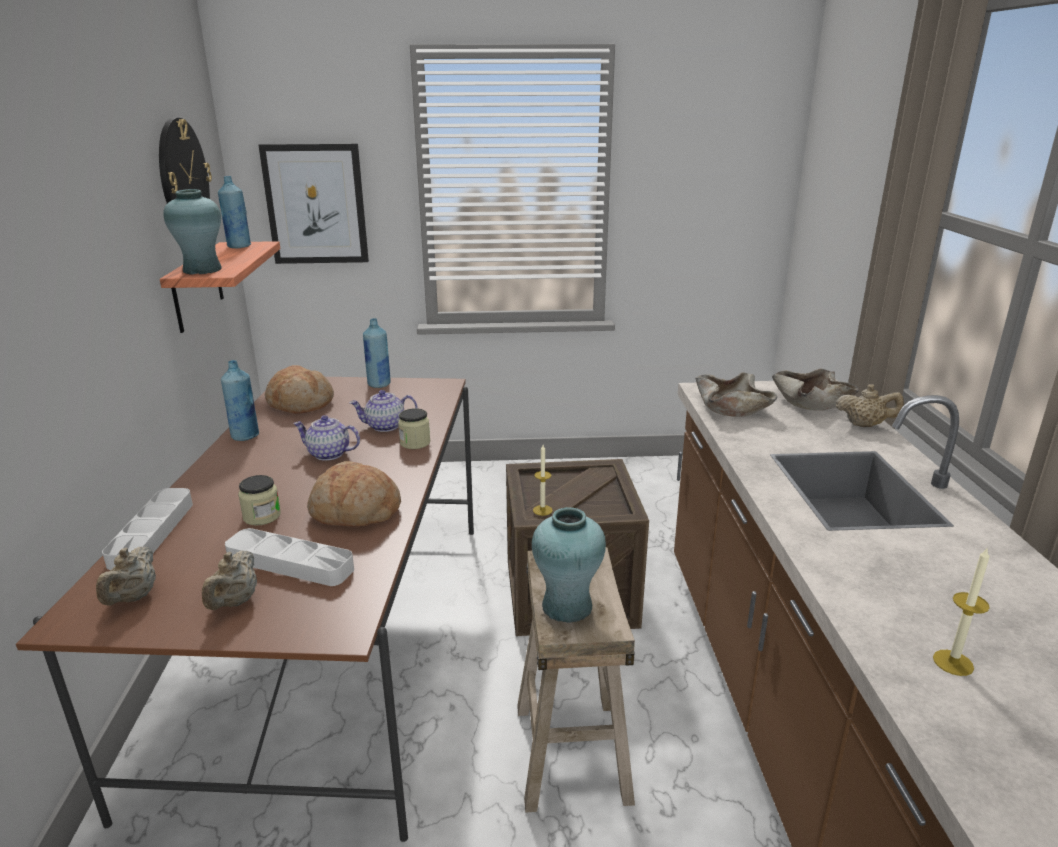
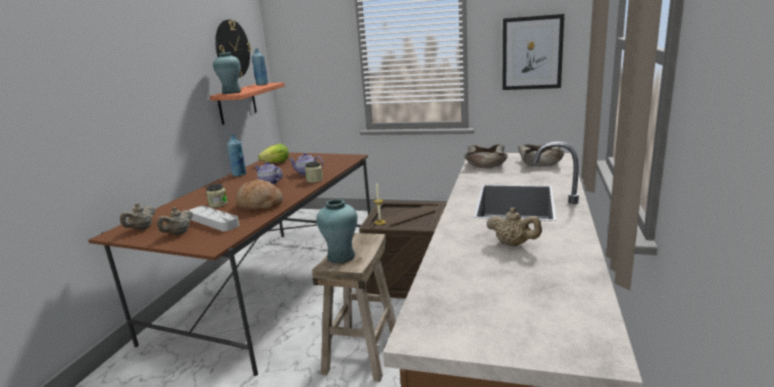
camera: 20 degrees right, 5 degrees down
grey tray [102,488,193,570] -> none
picture [259,143,369,264] -> picture moved to [502,14,564,90]
bread [265,365,334,414] -> lettuce [258,144,289,163]
blue bottle [363,318,391,388] -> none
beige teapot [836,384,904,427] -> beige teapot moved to [486,207,542,246]
candle [933,547,990,676] -> none

